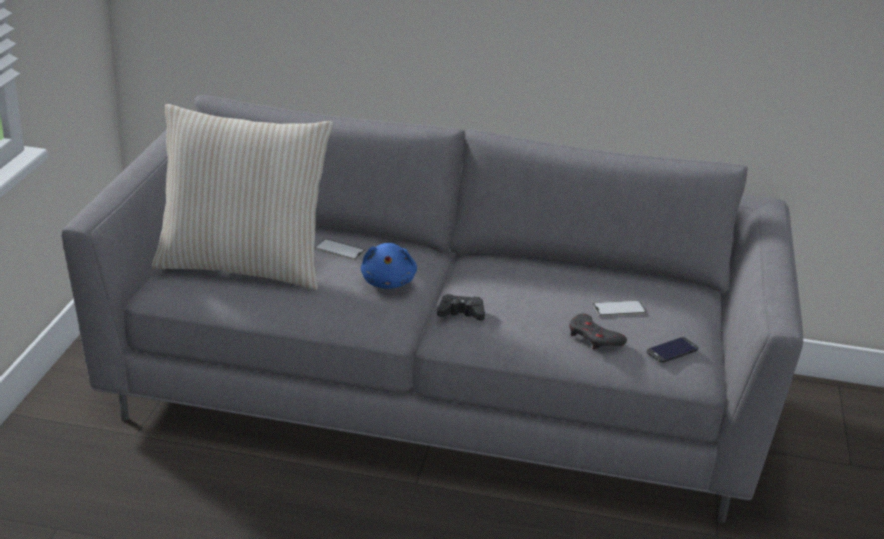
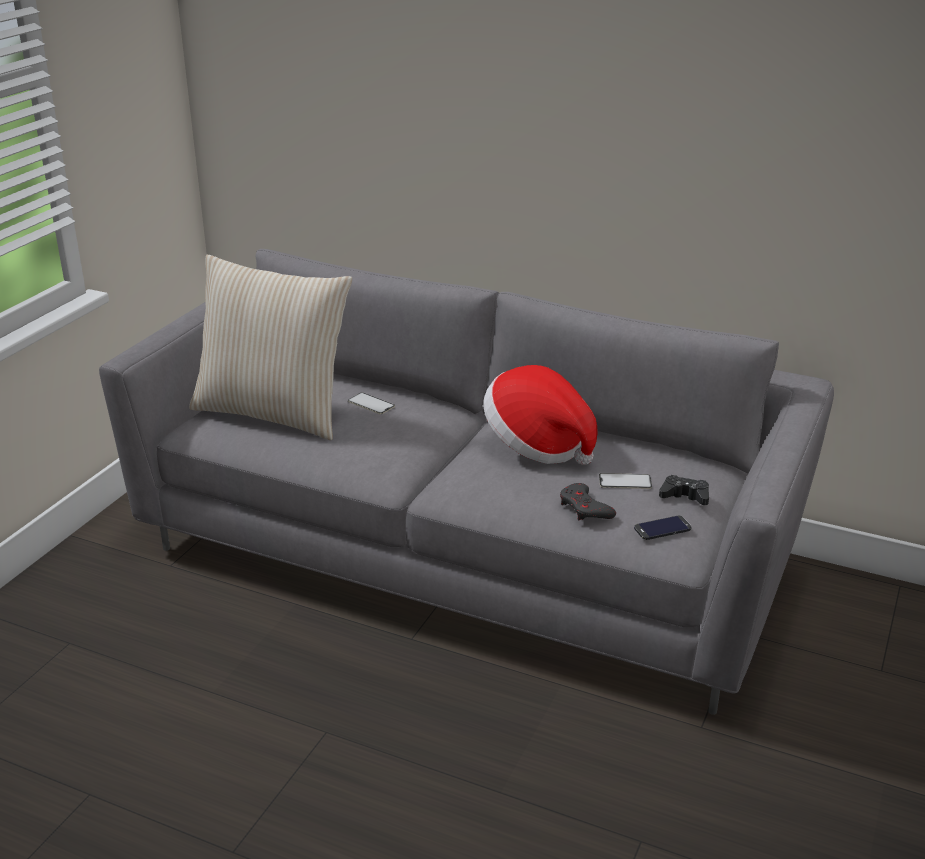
camera: 15 degrees right, 0 degrees up
blue plush toy [361,243,417,289] -> none
black game controller [437,294,485,321] -> black game controller moved to [659,475,709,505]
none -> hat [483,365,598,465]

